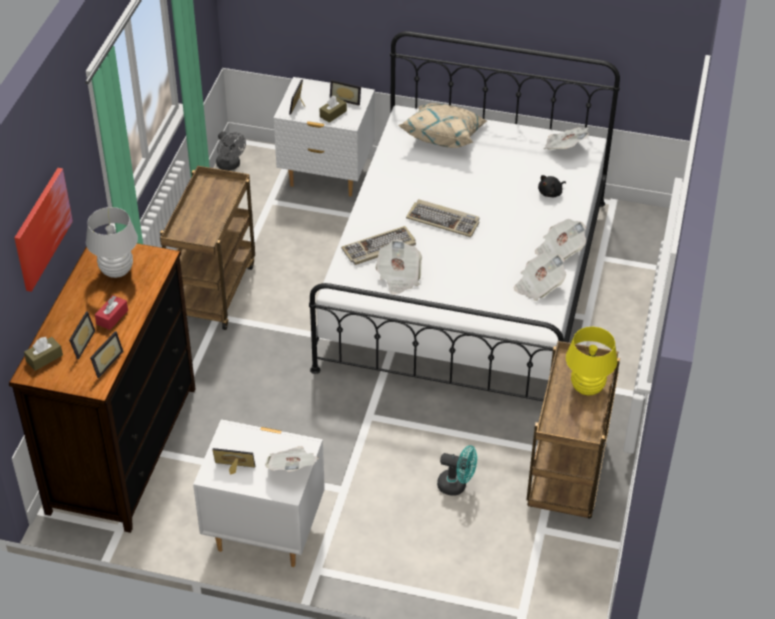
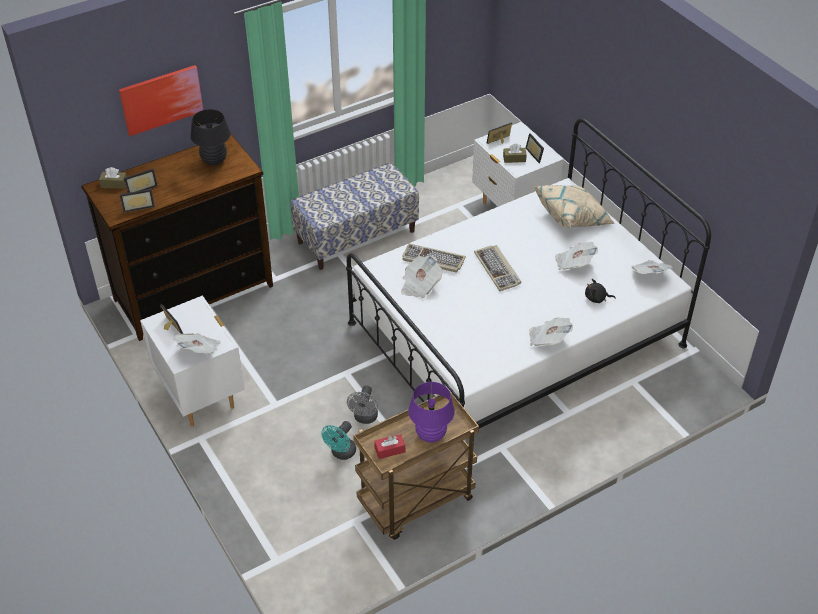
camera: 45 degrees right, 0 degrees up
white table lamp [86,207,138,278] -> black table lamp [191,109,230,165]
red tissue box [95,295,128,330] -> red tissue box moved to [374,434,405,459]
brown cart [160,166,255,330] -> bench [291,163,419,270]
grey fan [216,131,246,171] -> grey fan moved to [347,385,378,424]
turquoise fan [437,445,477,495] -> turquoise fan turned 60 degrees clockwise [321,421,356,460]
newspaper [514,252,566,301] -> newspaper moved to [555,242,598,270]
yellow table lamp [566,327,617,395] -> purple table lamp [408,382,455,443]

